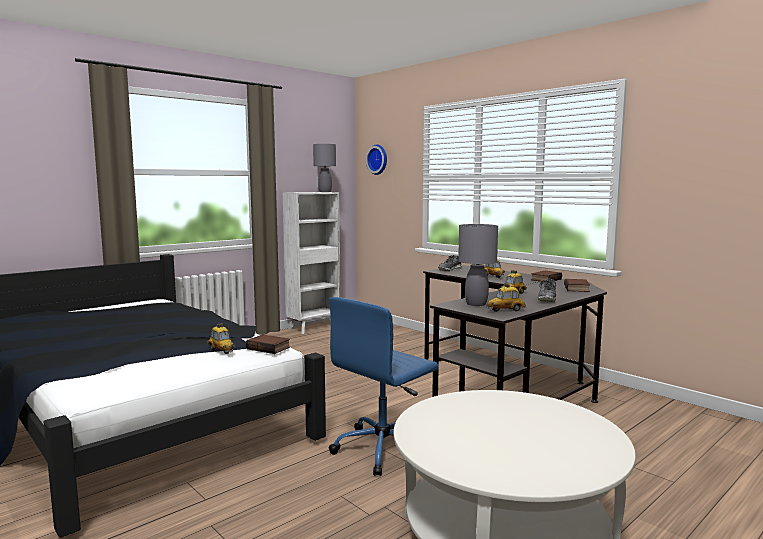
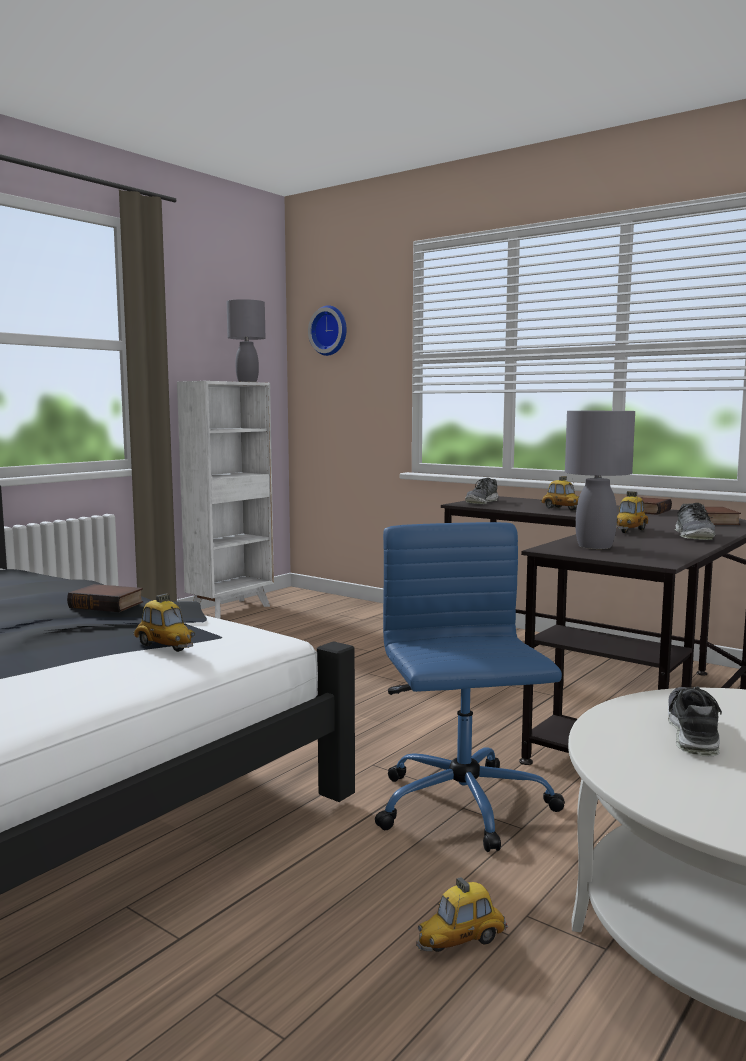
camera: 10 degrees left, 0 degrees up
book [246,334,290,354] -> book moved to [67,584,143,612]
blue office chair [329,297,439,476] -> blue office chair turned 135 degrees clockwise [375,522,565,852]
toy car [486,283,526,312] -> toy car moved to [416,877,508,952]
none -> shoe [668,686,722,756]

